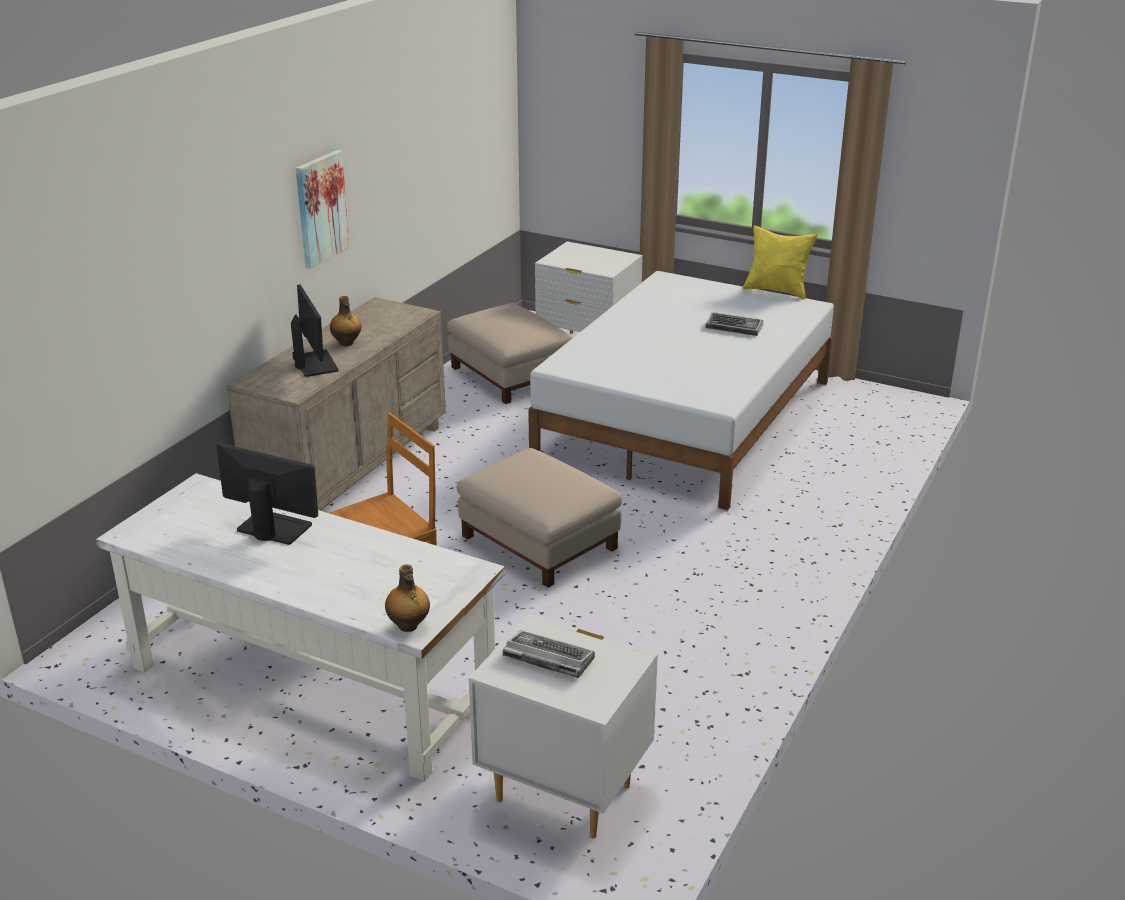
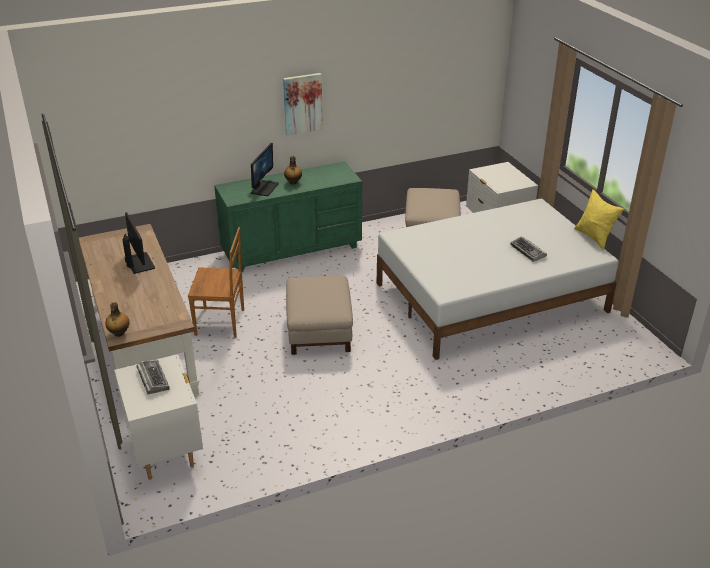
camera: 40 degrees right, 5 degrees up
white desk [96,473,505,781] -> brown desk [79,224,199,396]
beige dresser [226,297,446,511] -> green dresser [214,162,362,273]

